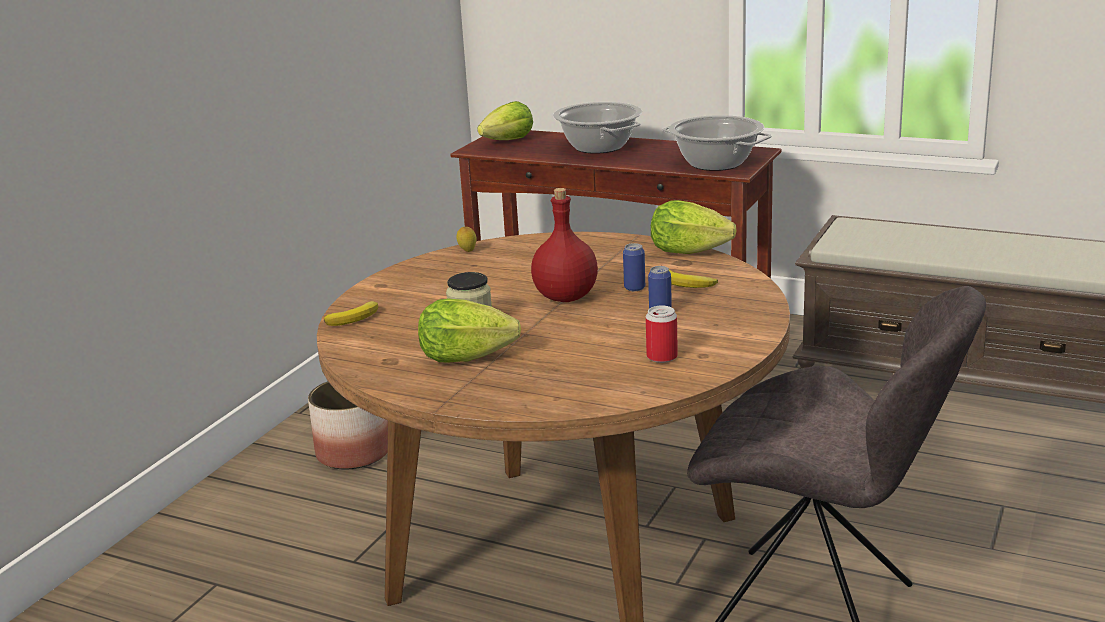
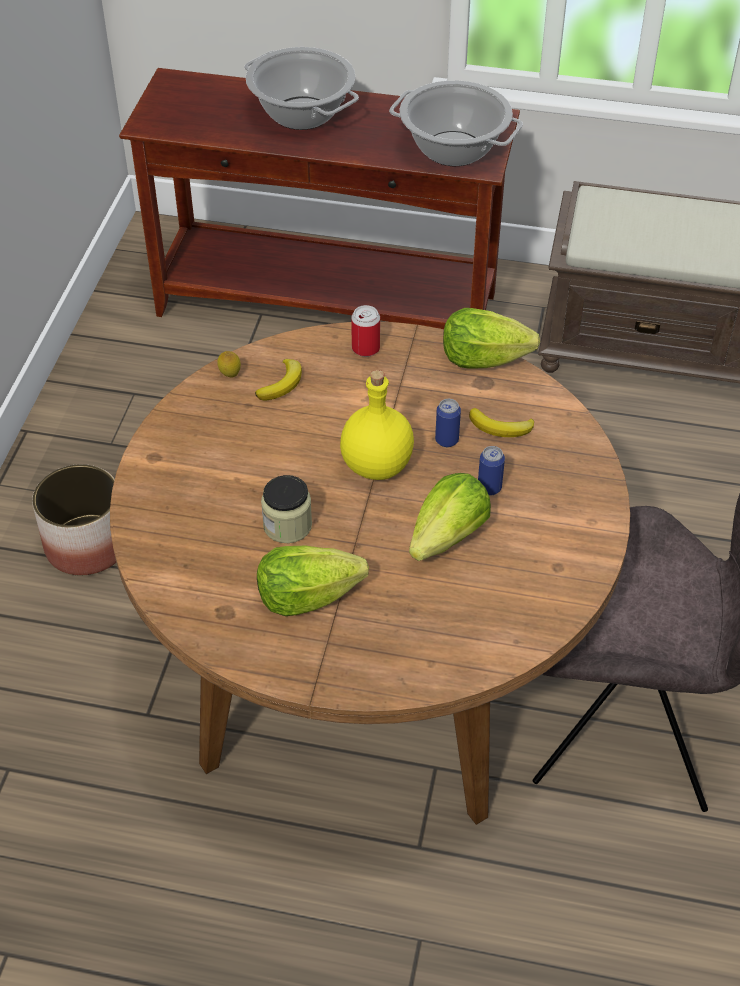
camera: 15 degrees left, 25 degrees up
banana [324,301,378,326] -> banana moved to [255,359,302,401]
lettuce [477,101,533,140] -> lettuce moved to [409,473,491,561]
red bottle [531,188,598,302] -> yellow bottle [340,370,414,480]
can [646,305,678,363] -> can moved to [351,305,380,357]

